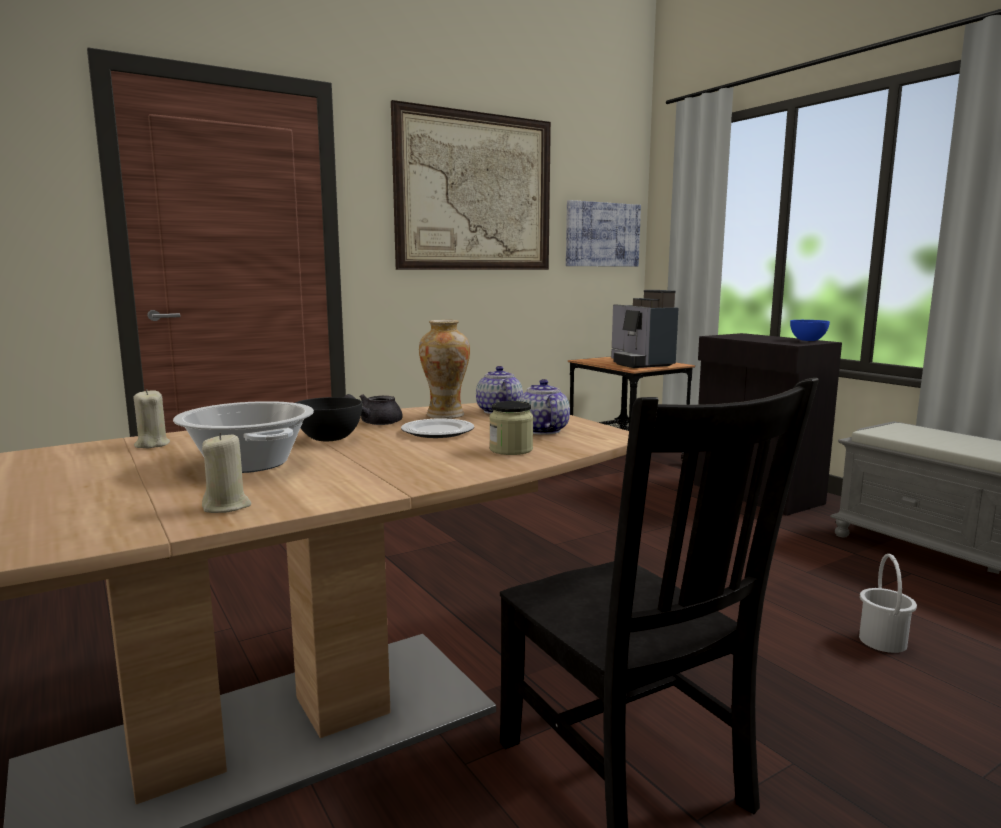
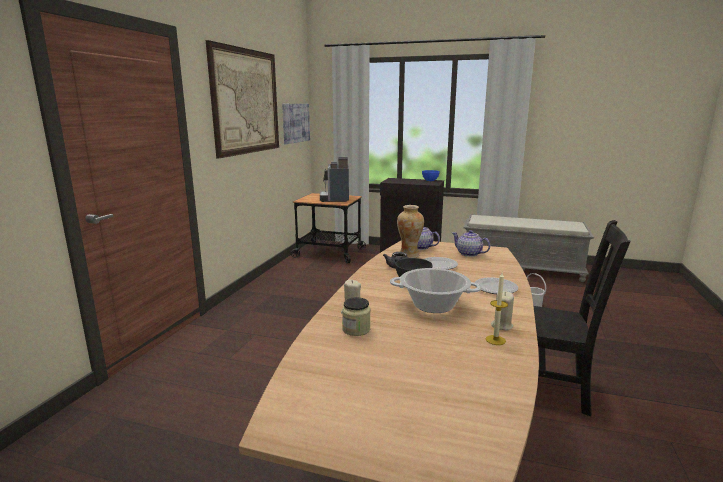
camera: 40 degrees left, 5 degrees up
jar [489,401,533,455] -> jar moved to [342,297,371,336]
coffee machine [611,290,678,368] -> coffee machine turned 60 degrees clockwise [320,157,349,202]
none -> plate [474,278,518,294]
none -> candle [486,273,508,345]

